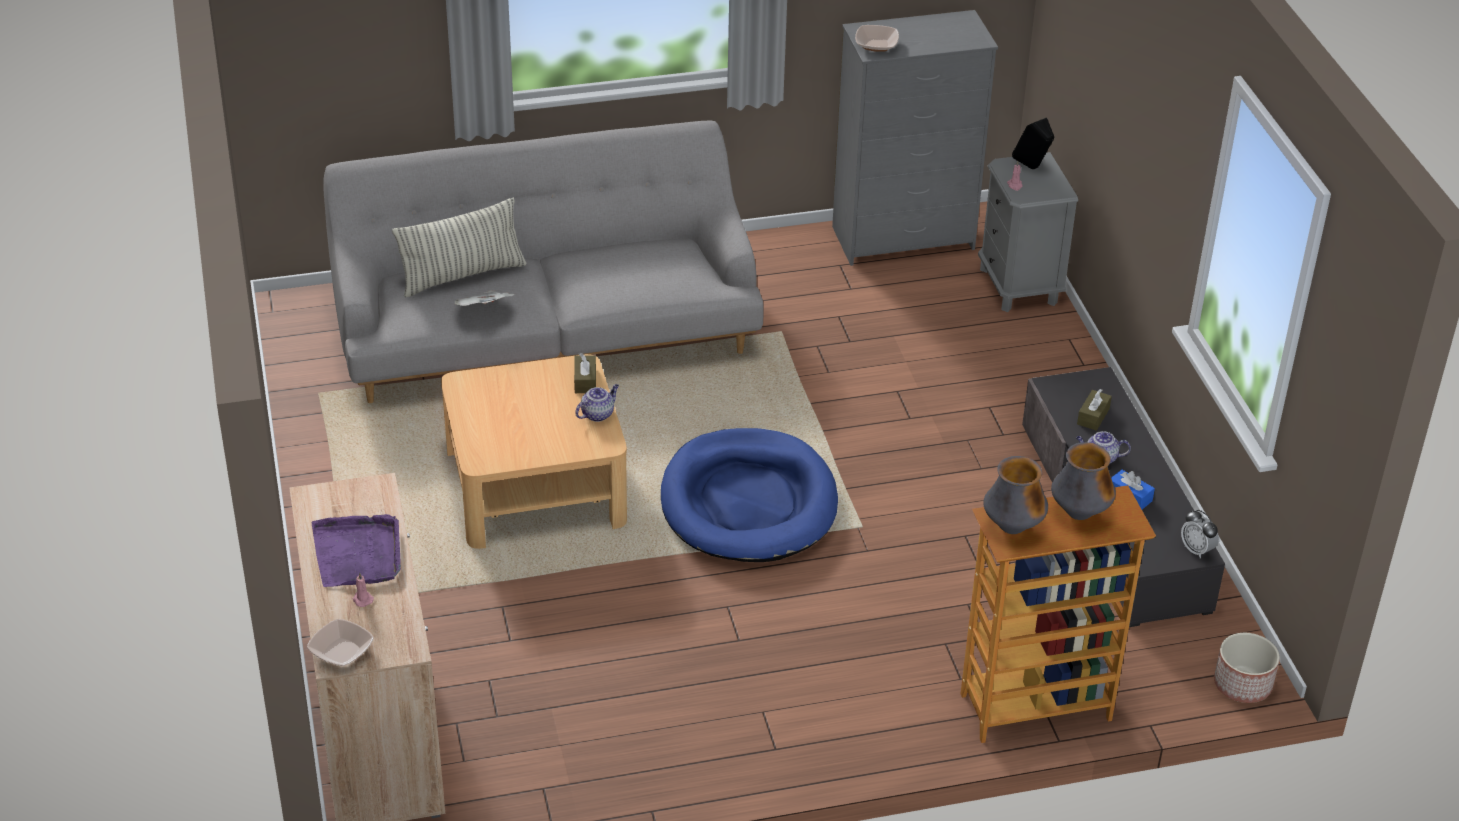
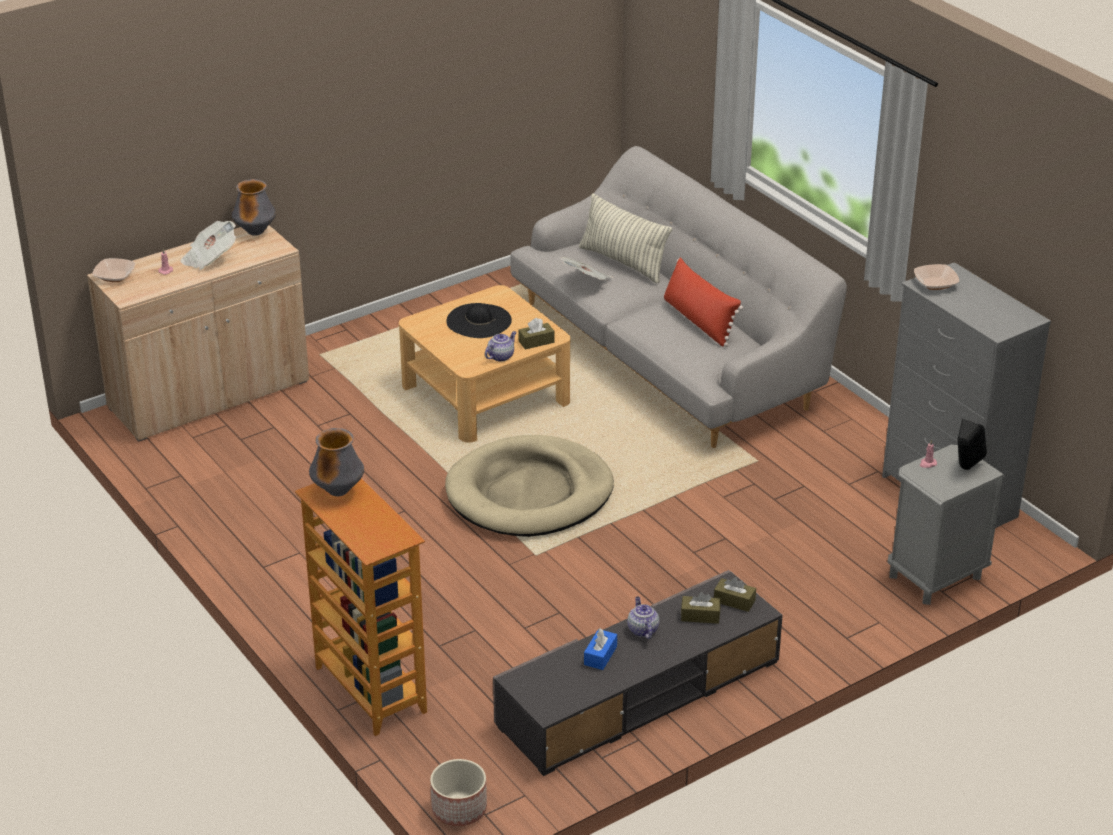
camera: 70 degrees right, 5 degrees down
purple tray [312,514,401,587] -> newspaper [180,221,236,270]
teapot [575,384,619,422] -> teapot turned 75 degrees counterclockwise [485,331,516,362]
blue dog bed [661,428,838,562] -> beige dog bed [445,435,614,537]
vase [1051,442,1116,520] -> vase moved to [232,179,276,236]
alarm clock [1181,510,1219,559] -> none
none -> black hat [446,303,512,338]
none -> red pillow [663,257,743,347]
none -> brown tissue box [714,577,756,612]

